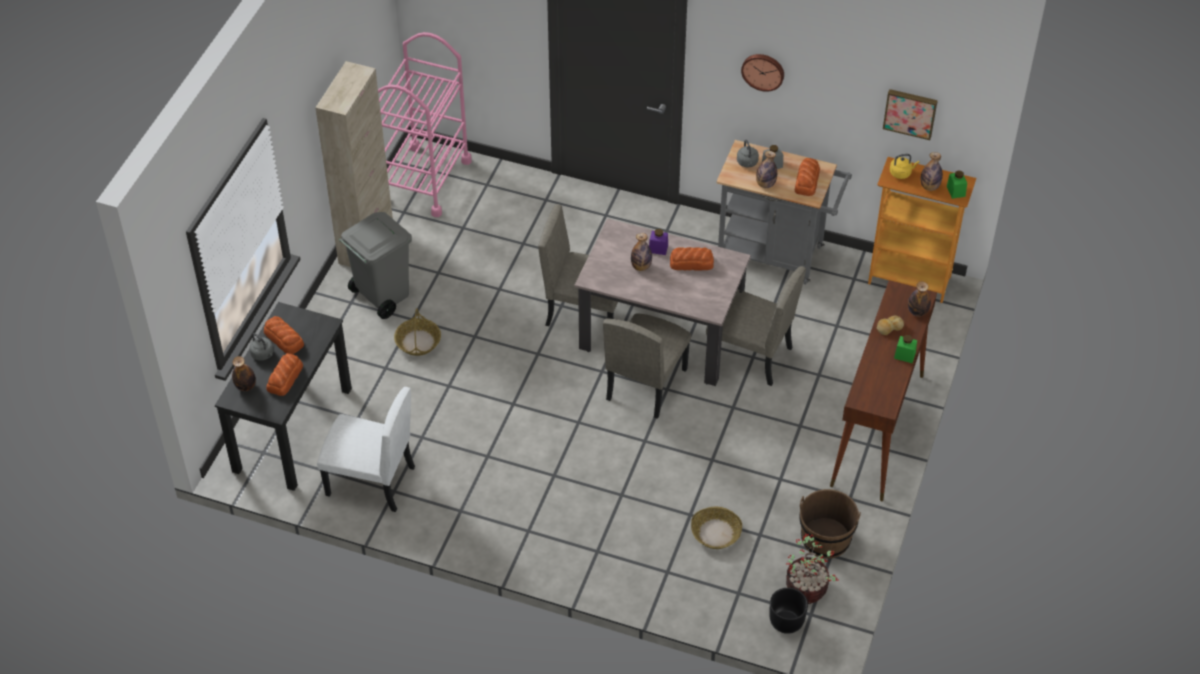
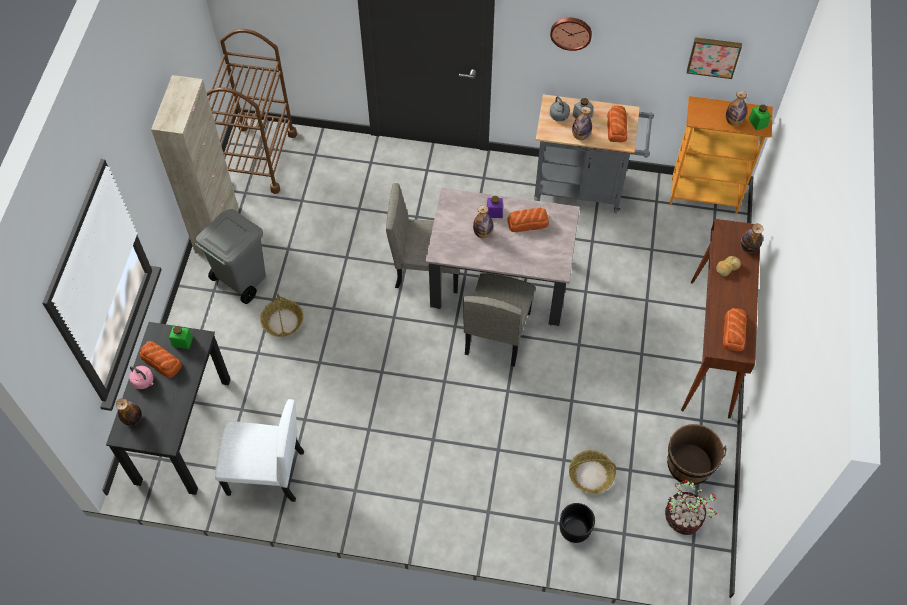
camera: 10 degrees left, 10 degrees up
grey kettle [249,333,273,361] -> pink kettle [129,366,154,389]
bread [266,353,303,396] -> bread moved to [723,308,747,351]
pink cart [378,32,472,217] -> brown cart [207,29,297,194]
beige chair [706,266,806,386] -> none
black planter [769,588,808,634] -> black planter moved to [559,503,595,543]
yellow kettle [890,154,919,179] -> none
green jar [894,335,917,363] -> green jar moved to [169,326,193,349]

